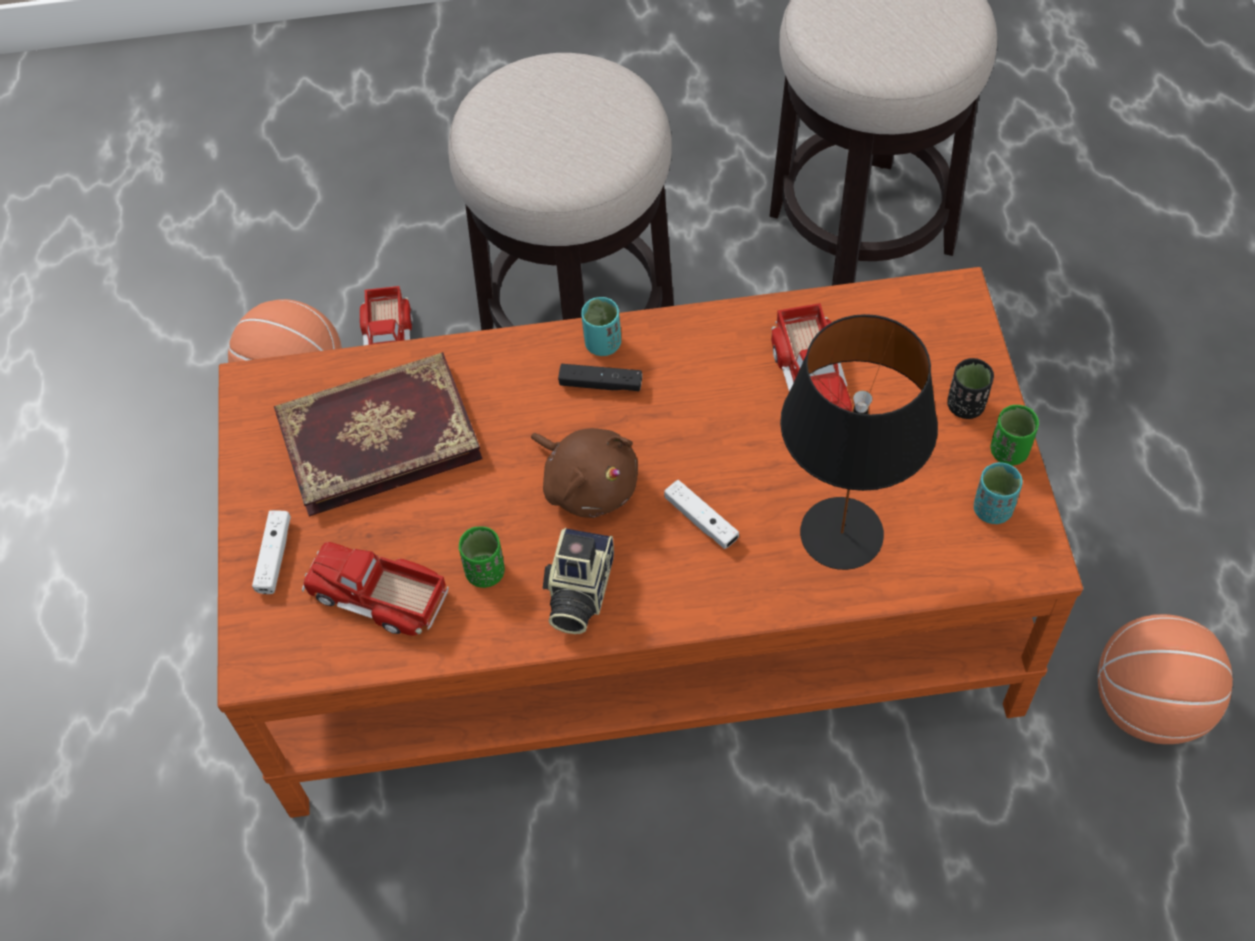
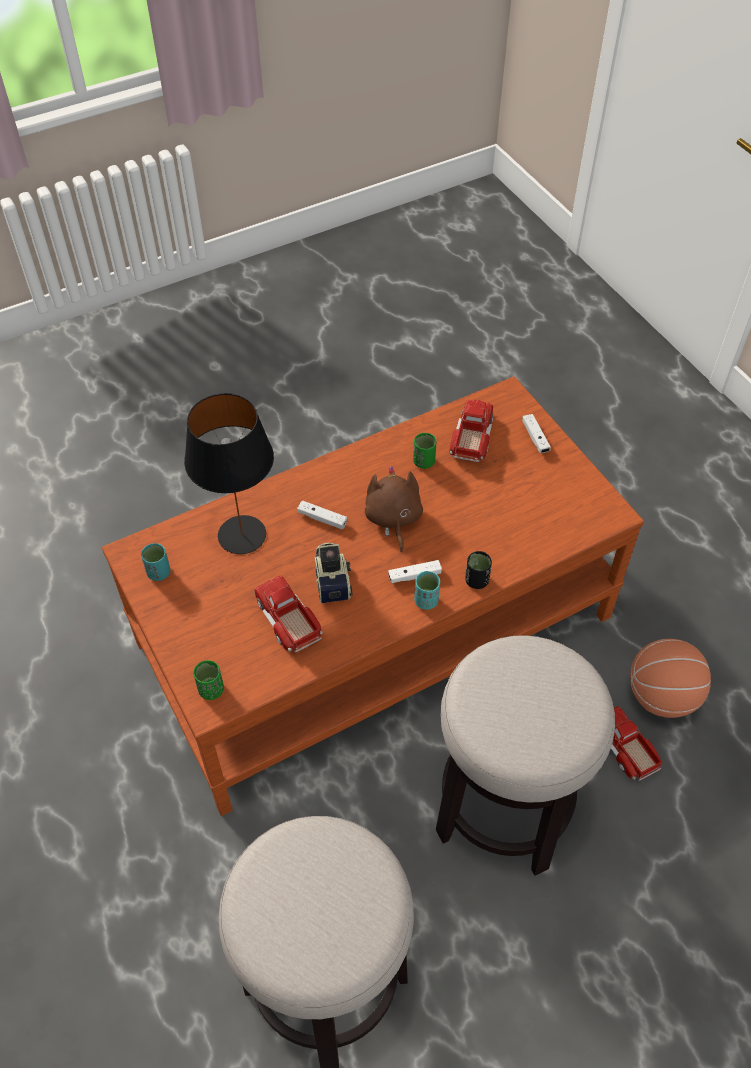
camera: 155 degrees right, 5 degrees down
book [274,352,482,517] -> none
toy truck [302,542,449,636] -> toy truck turned 75 degrees counterclockwise [449,400,493,462]
brown plush toy [531,428,638,518] -> brown plush toy turned 60 degrees clockwise [365,466,423,552]
camera [543,528,614,634] -> camera moved to [315,542,353,604]
black game controller [558,364,642,391] -> white game controller [388,560,442,583]
black cup [947,358,994,419] -> black cup moved to [465,551,492,589]
green cup [990,405,1039,465] -> green cup moved to [193,660,224,700]
basketball [1098,614,1233,744] -> none

